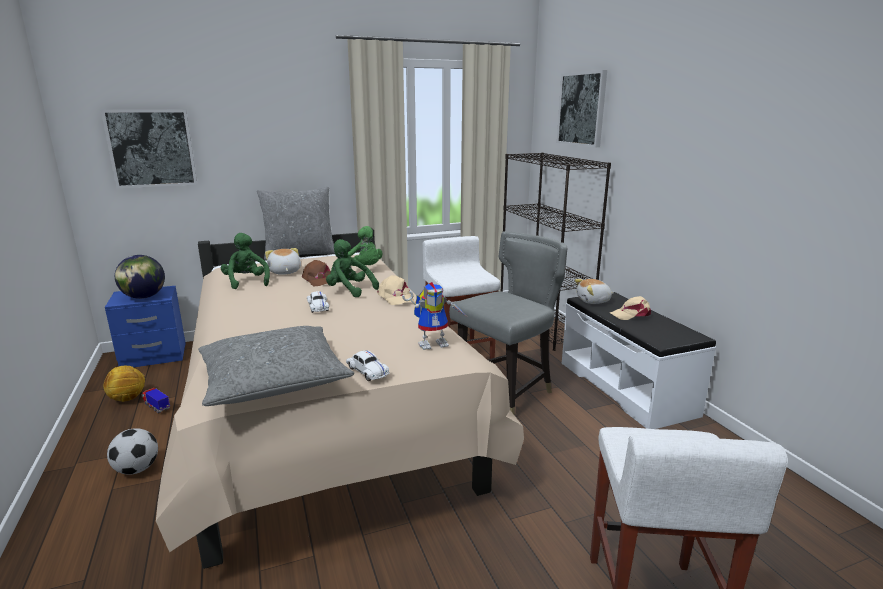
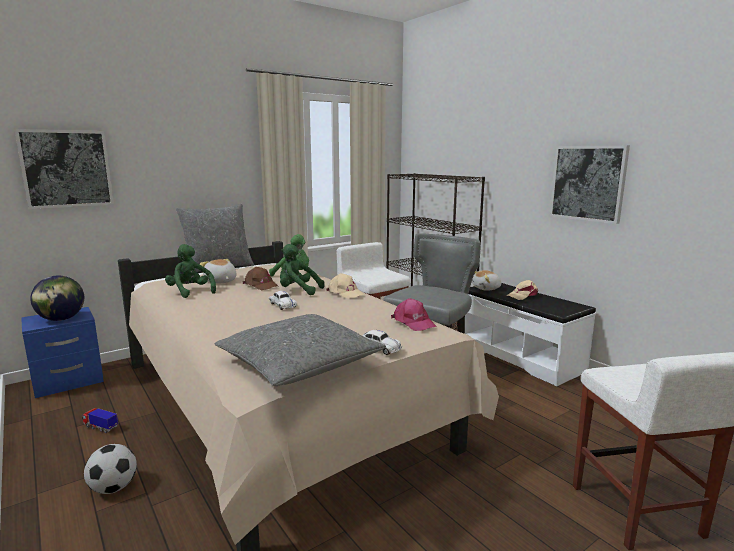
camera: 15 degrees left, 5 degrees down
football [104,365,145,402] -> none
toy robot [402,282,466,350] -> pink cap [391,298,437,331]
picture [557,70,607,147] -> picture moved to [549,145,630,224]

